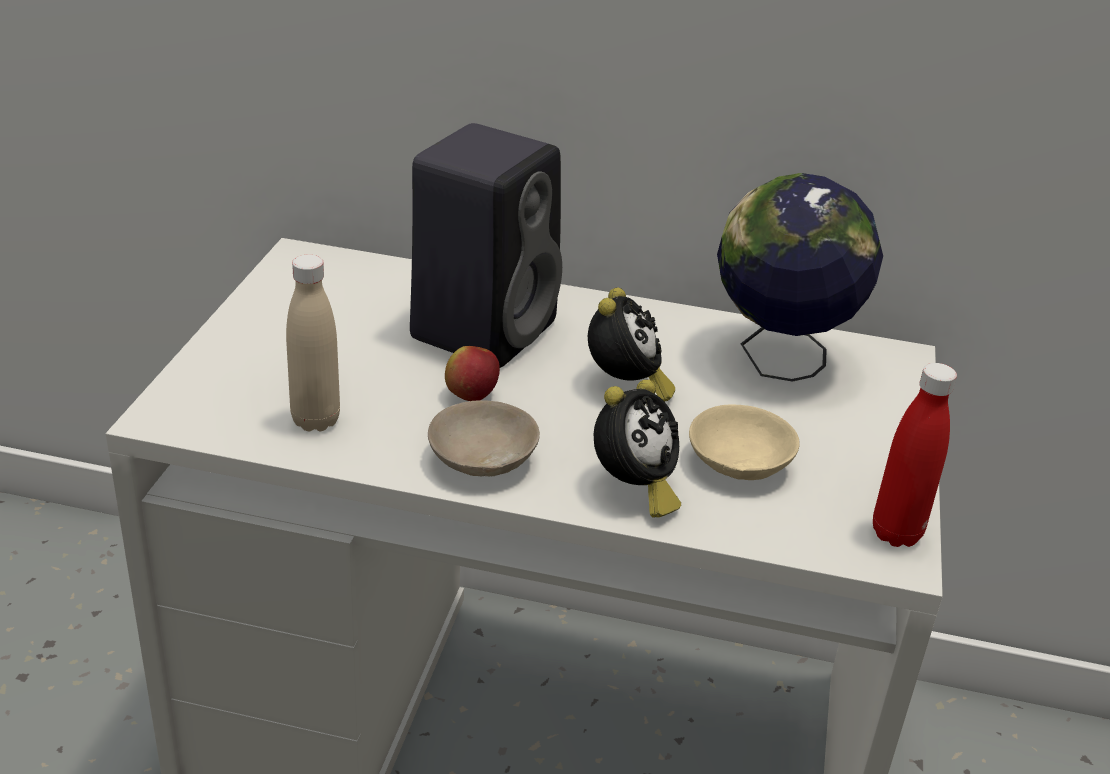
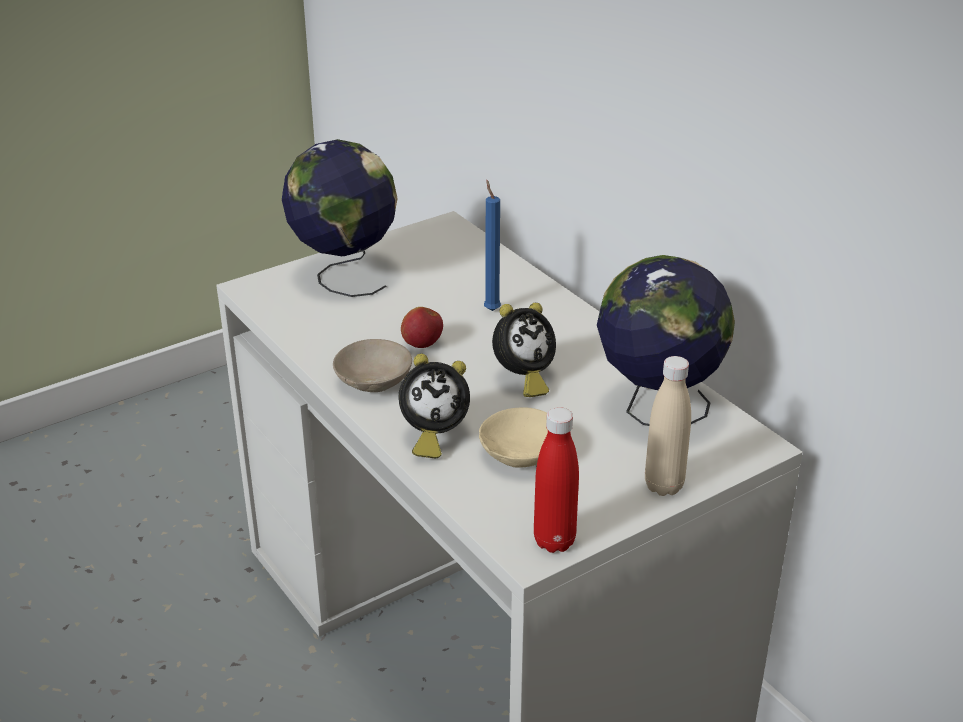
camera: 45 degrees right, 0 degrees up
beige bottle [286,255,340,431] -> beige bottle moved to [645,356,691,496]
black speaker [410,123,562,368] -> blue candle [484,180,501,311]
none -> globe [282,139,398,297]

